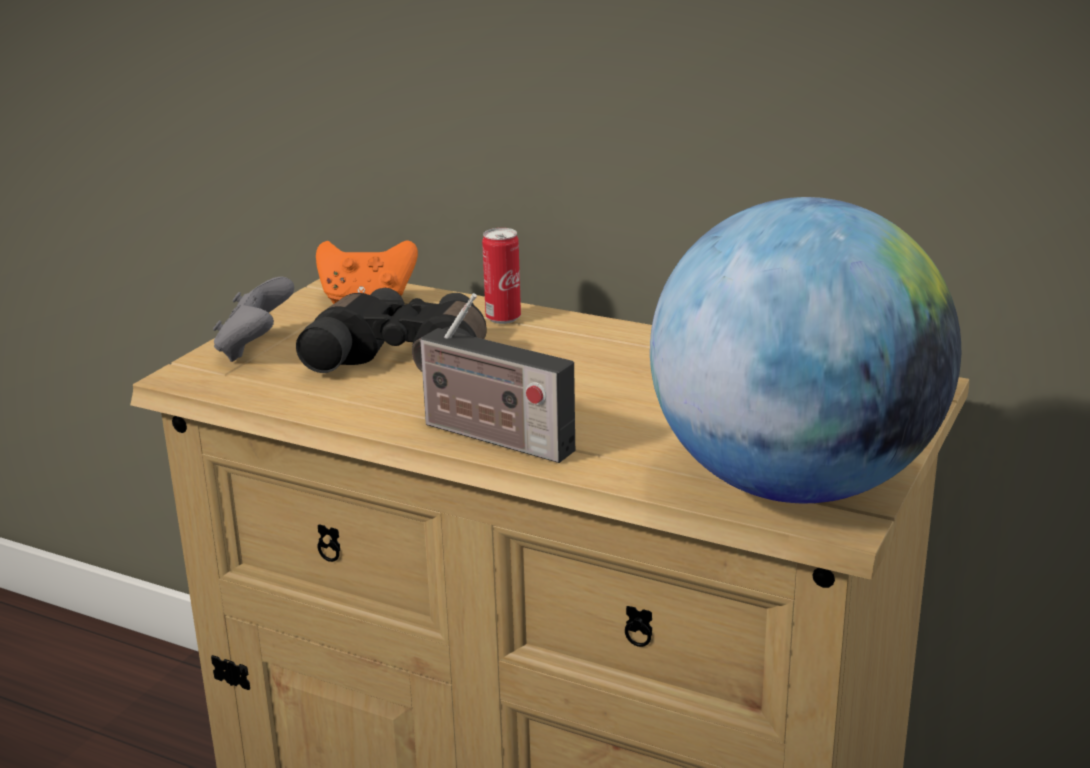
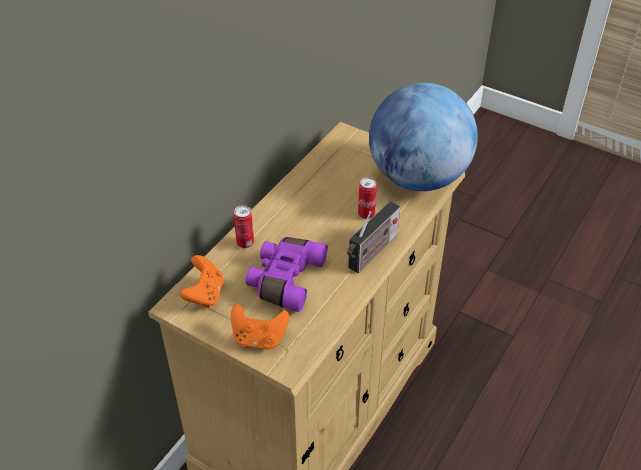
camera: 85 degrees left, 20 degrees up
grey game controller [213,277,294,362] -> orange game controller [231,304,289,350]
black binoculars [296,288,487,373] -> purple binoculars [245,237,328,312]
none -> can [358,177,377,219]

